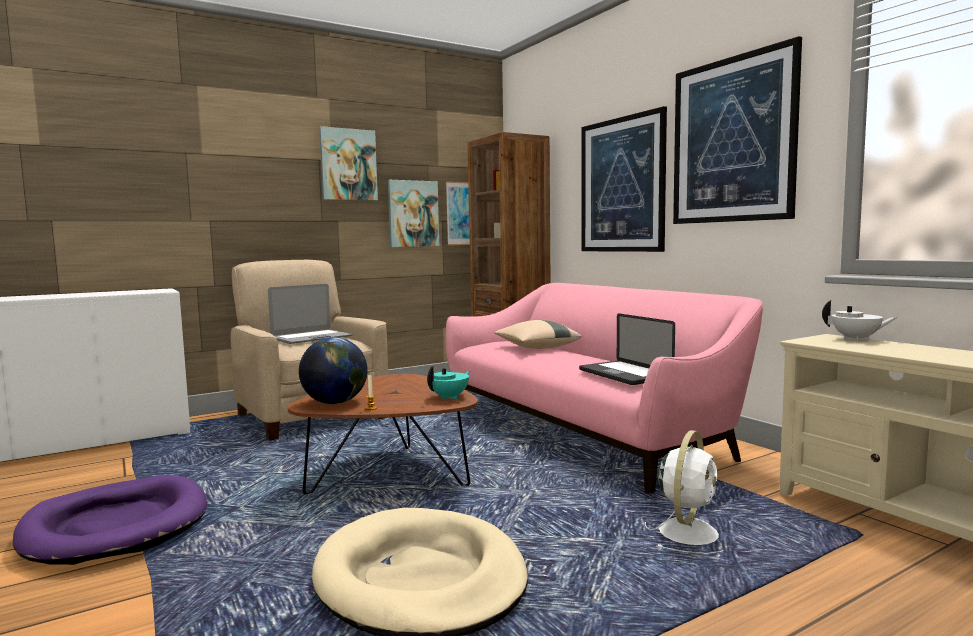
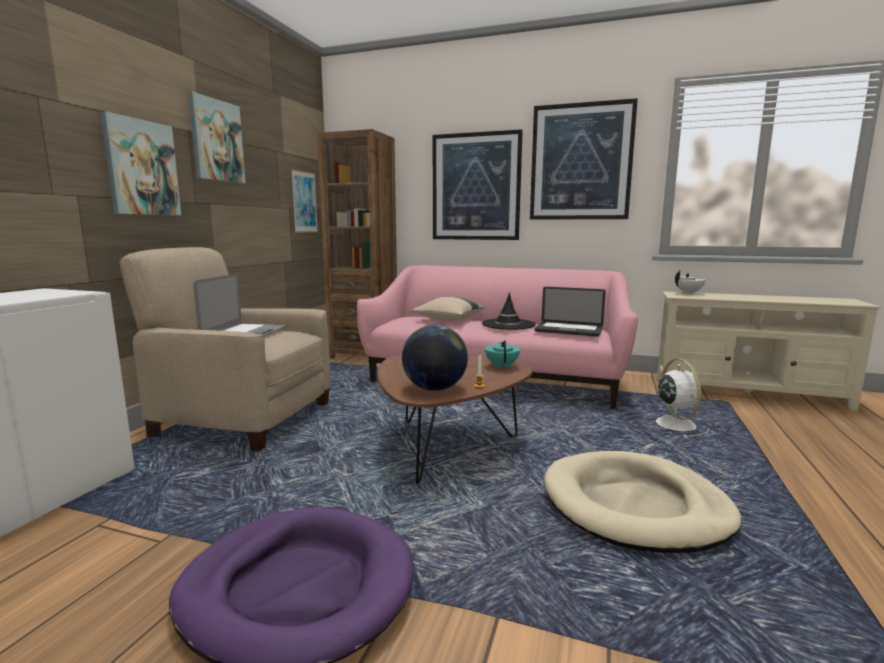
camera: 40 degrees left, 5 degrees up
picture [388,180,439,247] -> picture moved to [100,111,181,215]
none -> black hat [482,292,536,330]

